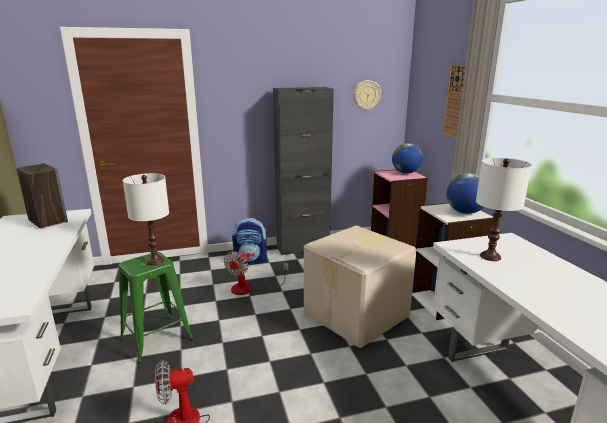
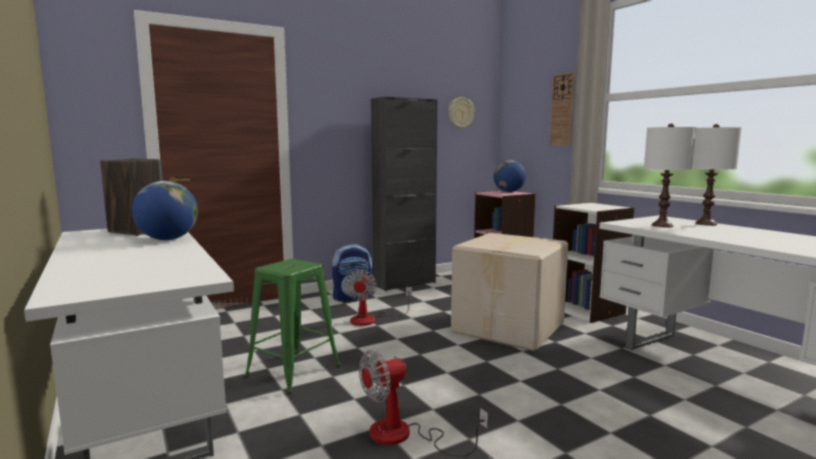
camera: 15 degrees left, 10 degrees down
white table lamp [123,173,169,265] -> white table lamp moved to [692,124,742,226]
globe [446,173,484,214] -> globe moved to [132,181,198,240]

